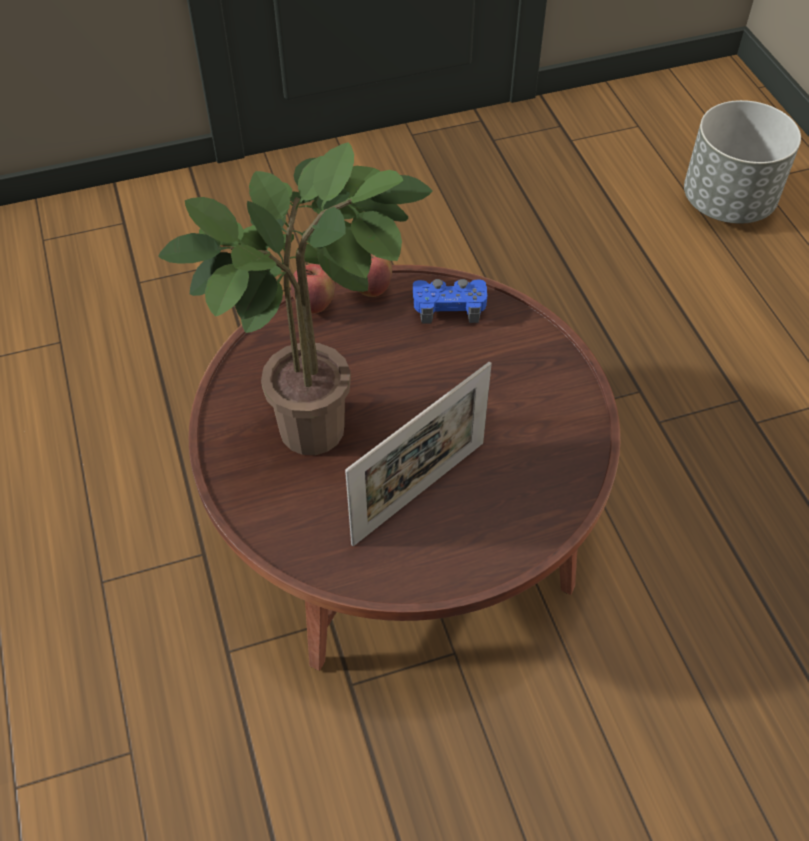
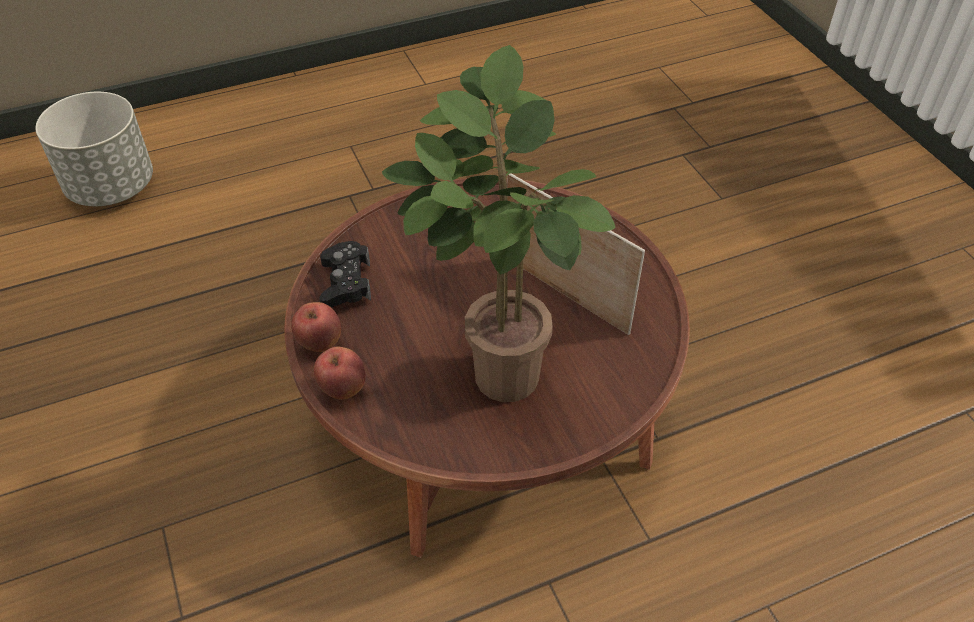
camera: 95 degrees left, 5 degrees down
blue game controller [413,279,487,324] -> black game controller [319,241,371,307]

